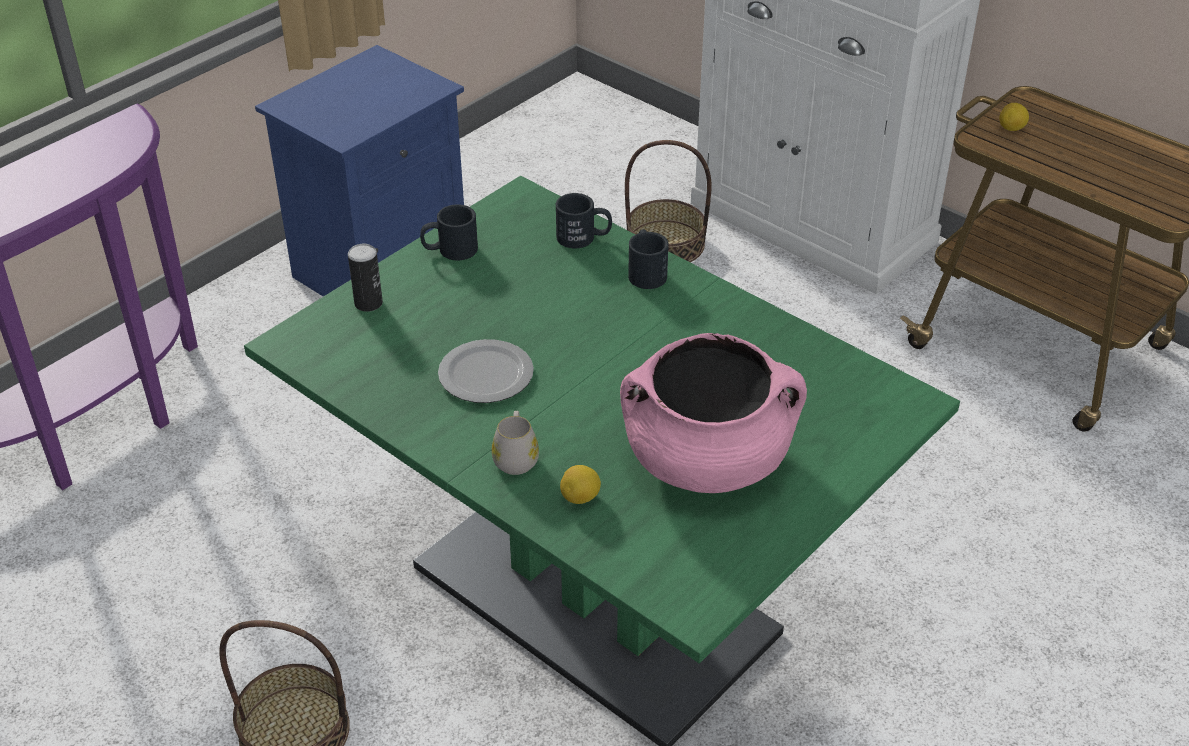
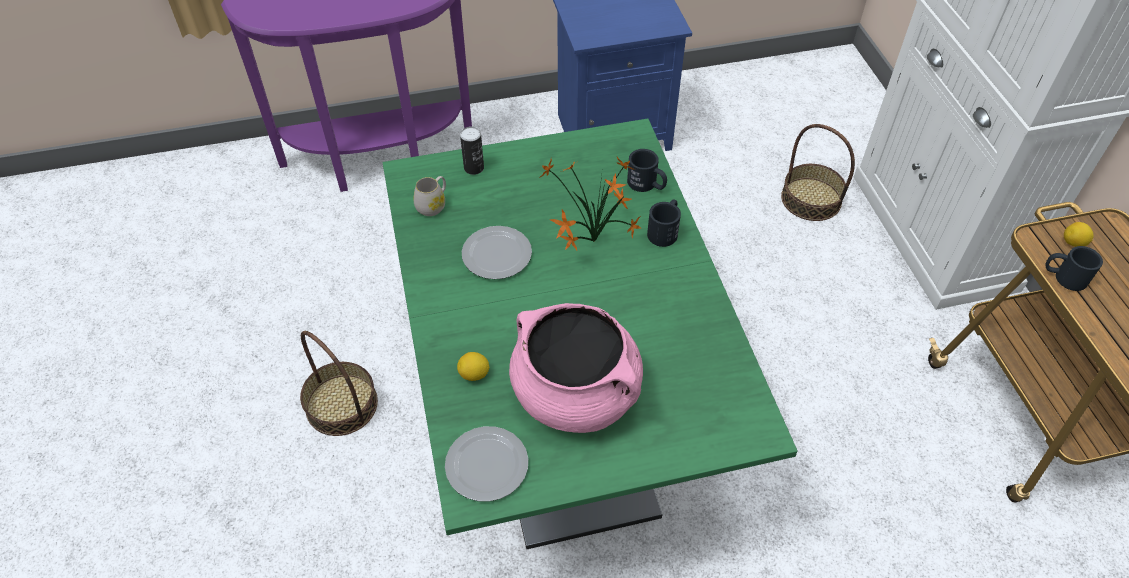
camera: 35 degrees right, 10 degrees up
black mug [420,204,478,261] -> black mug moved to [1045,246,1103,291]
white mug [492,411,539,475] -> white mug moved to [413,176,446,216]
none -> plate [445,426,528,502]
none -> potted plant [540,157,641,250]

